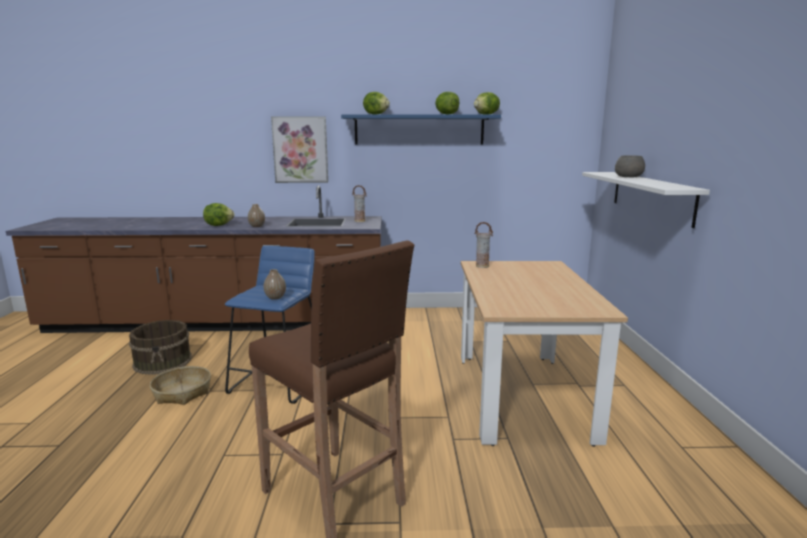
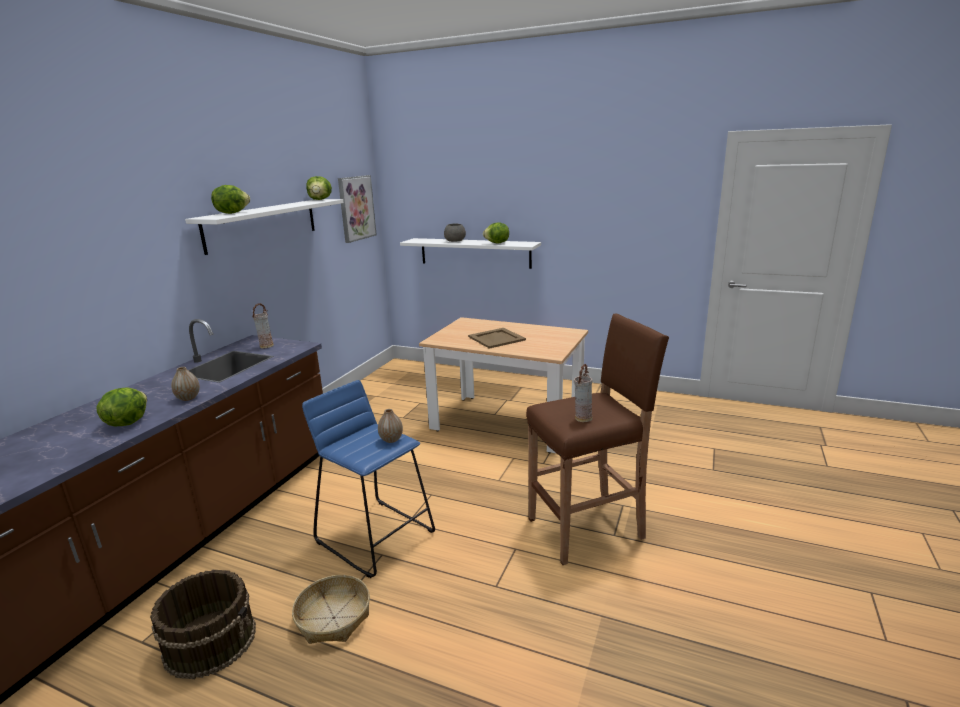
camera: 65 degrees left, 5 degrees up
picture [271,117,328,183] -> picture moved to [338,175,377,243]
blue shelf [341,114,501,145] -> white shelf [185,199,343,255]
lettuce [435,91,459,115] -> lettuce moved to [483,223,509,244]
vase [475,222,493,268] -> vase moved to [574,364,592,422]
none -> beige tray [468,328,526,349]

